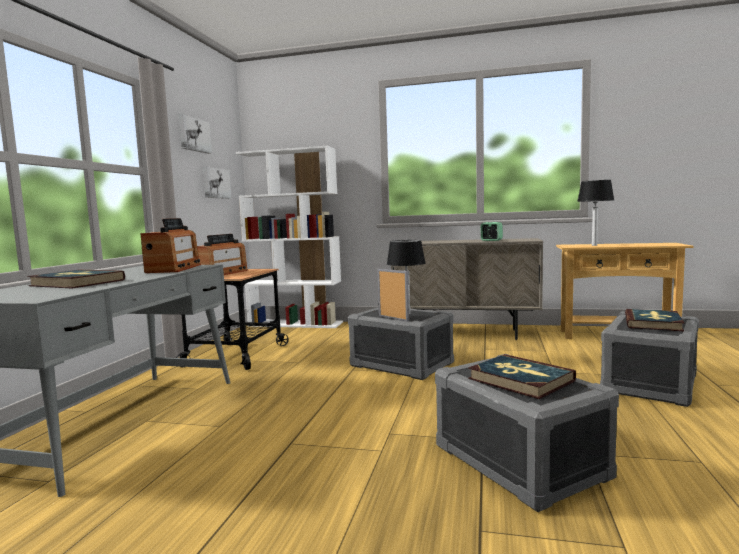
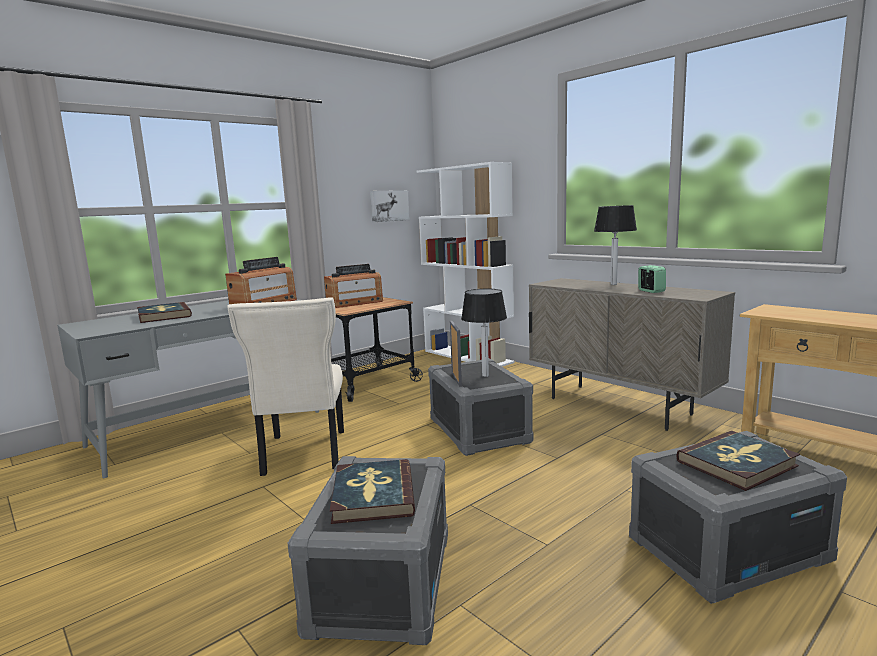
camera: 35 degrees right, 5 degrees up
picture [179,114,212,154] -> none
table lamp [577,180,614,246] -> table lamp moved to [594,205,637,285]
none -> beige chair [227,297,344,476]

